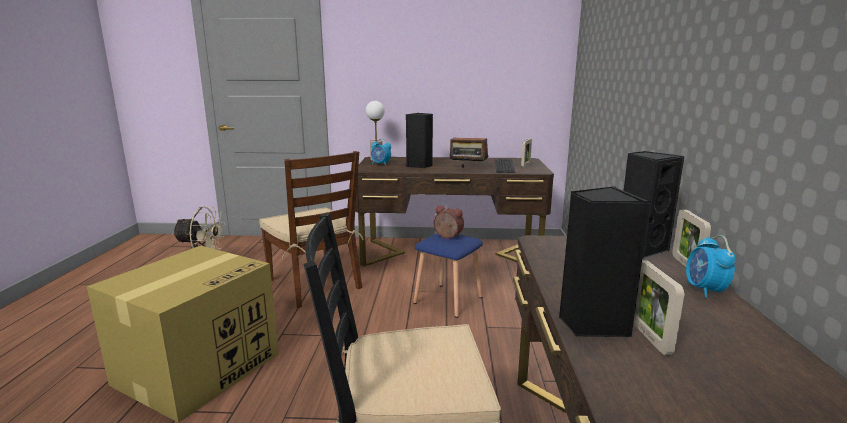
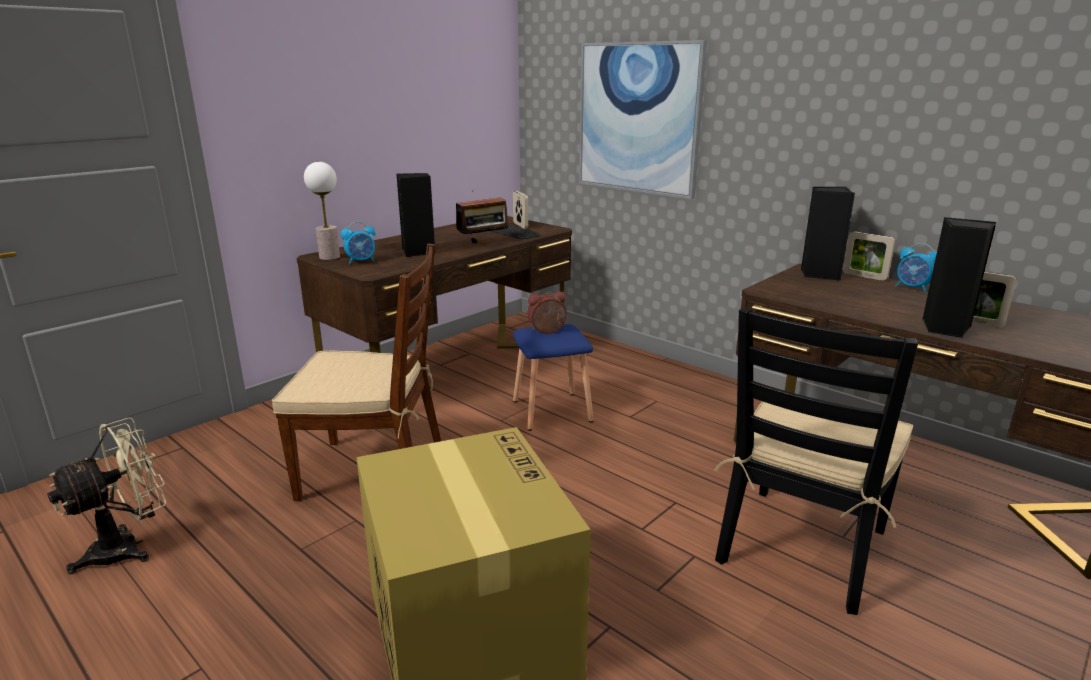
camera: 50 degrees left, 5 degrees up
none -> picture [579,40,707,199]

